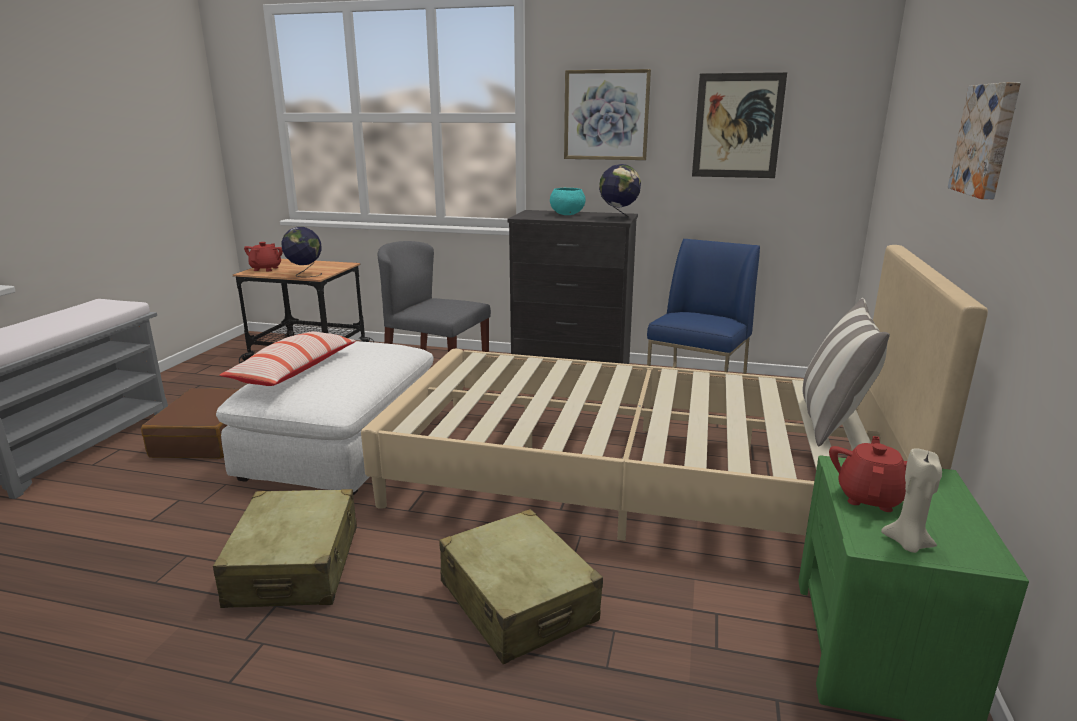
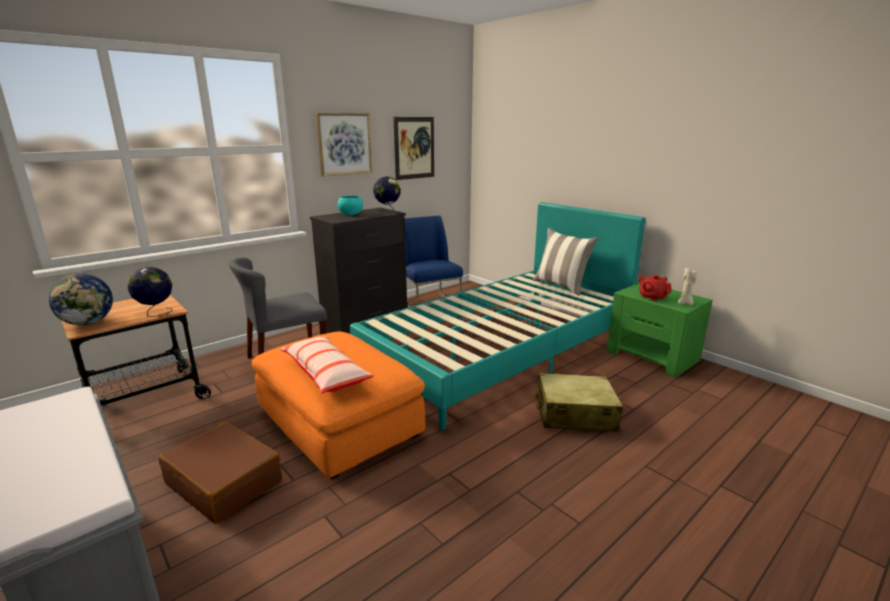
camera: 55 degrees left, 0 degrees up
beige suitcase [213,489,357,608] -> none
white ottoman [216,341,434,495] -> orange ottoman [252,332,426,479]
red teapot [244,242,283,271] -> globe [49,274,113,325]
beige bed [361,245,988,541] -> turquoise bed [350,202,646,430]
picture [948,82,1021,199] -> none

